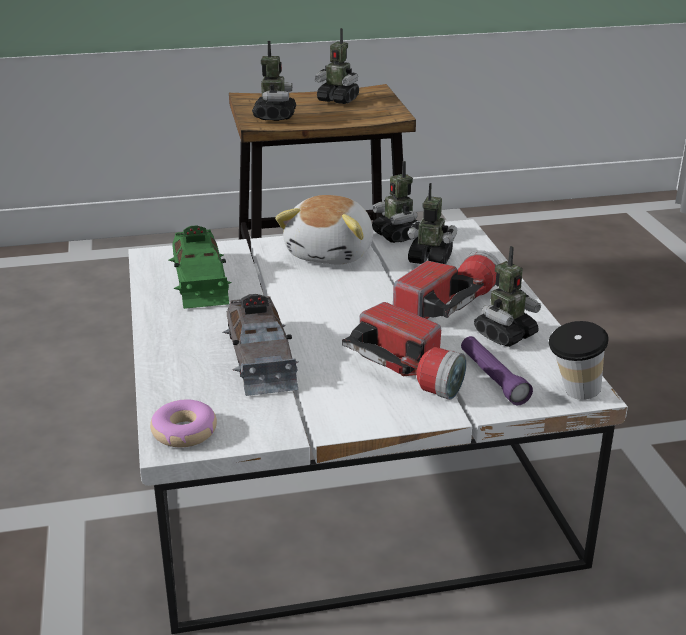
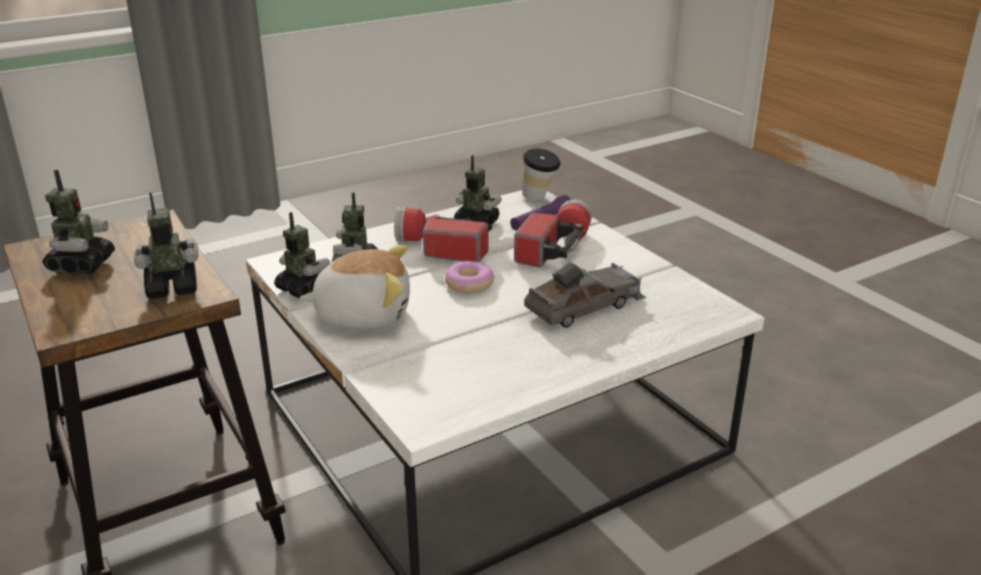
camera: 110 degrees left, 0 degrees up
donut [150,399,217,447] -> donut moved to [445,261,495,293]
green toy car [169,225,232,309] -> none
toy robot [372,161,418,243] -> toy robot turned 90 degrees counterclockwise [274,212,331,298]

